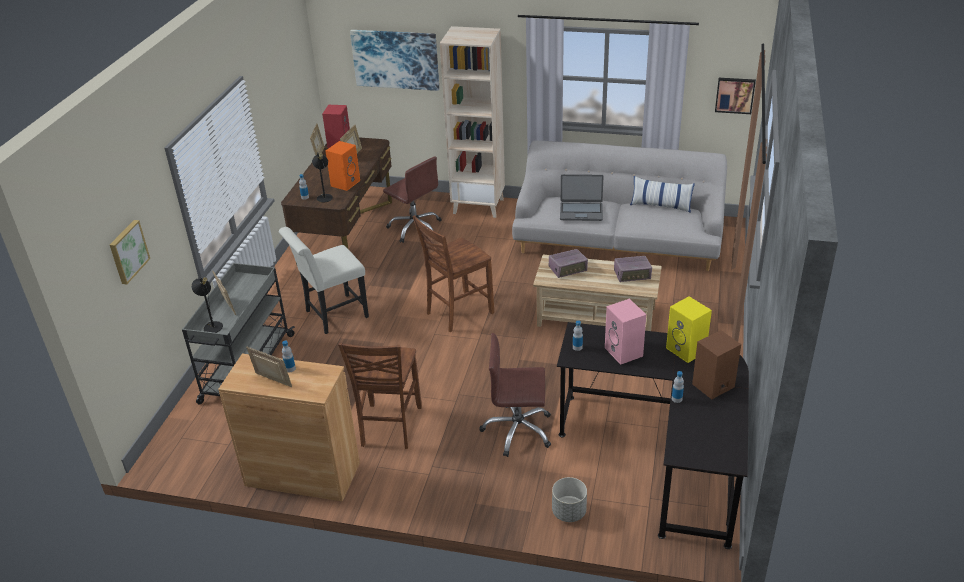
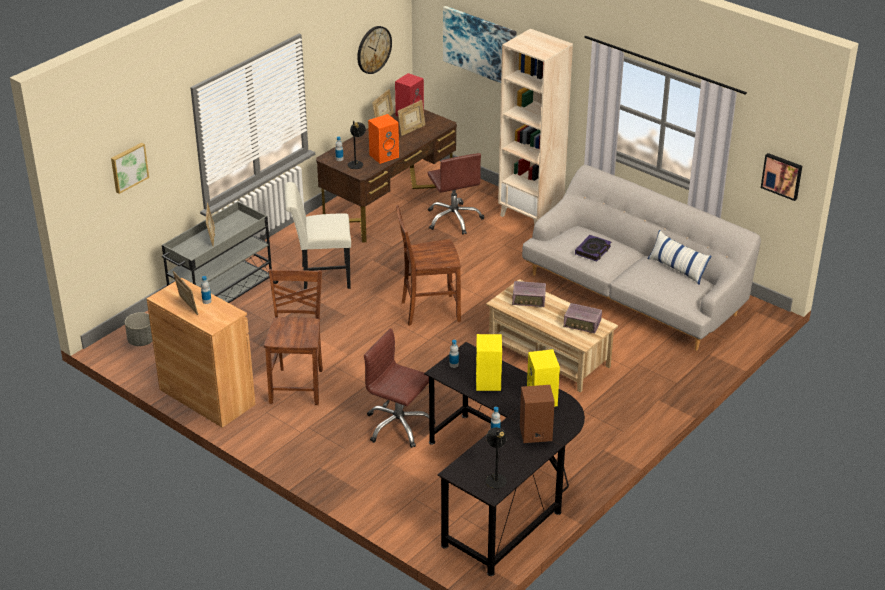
camera: 25 degrees right, 0 degrees up
black table lamp [191,277,223,333] -> black table lamp moved to [486,427,507,489]
brown chair [338,342,422,449] -> brown chair turned 150 degrees clockwise [264,269,323,405]
grey planter [552,477,587,522] -> grey planter moved to [125,312,152,346]
laptop [560,174,604,221] -> book [575,235,611,262]
pink speaker [605,298,646,365] -> yellow speaker [476,334,502,391]
none -> wall clock [357,26,392,74]

